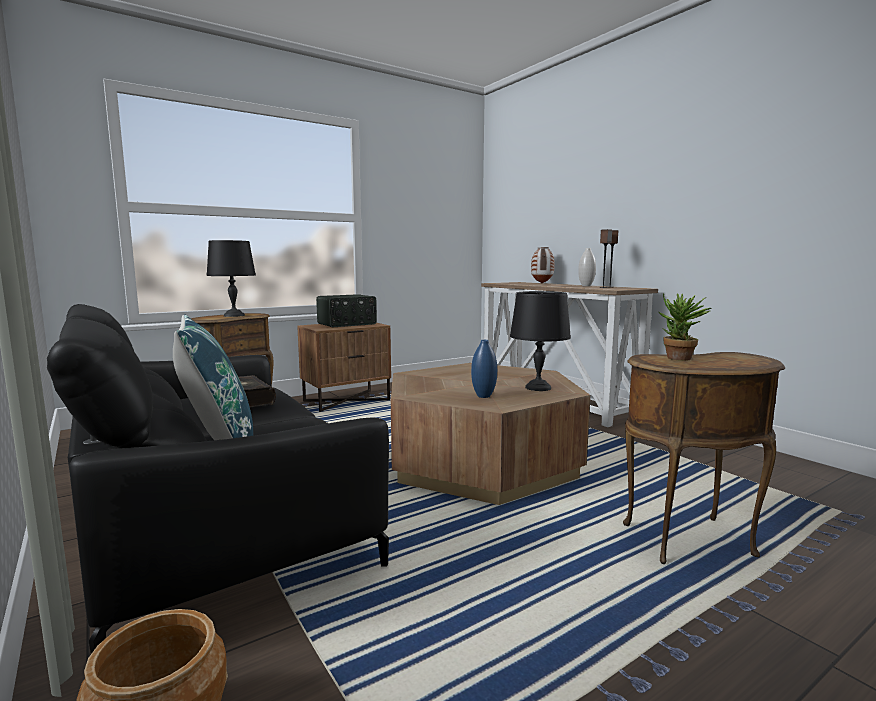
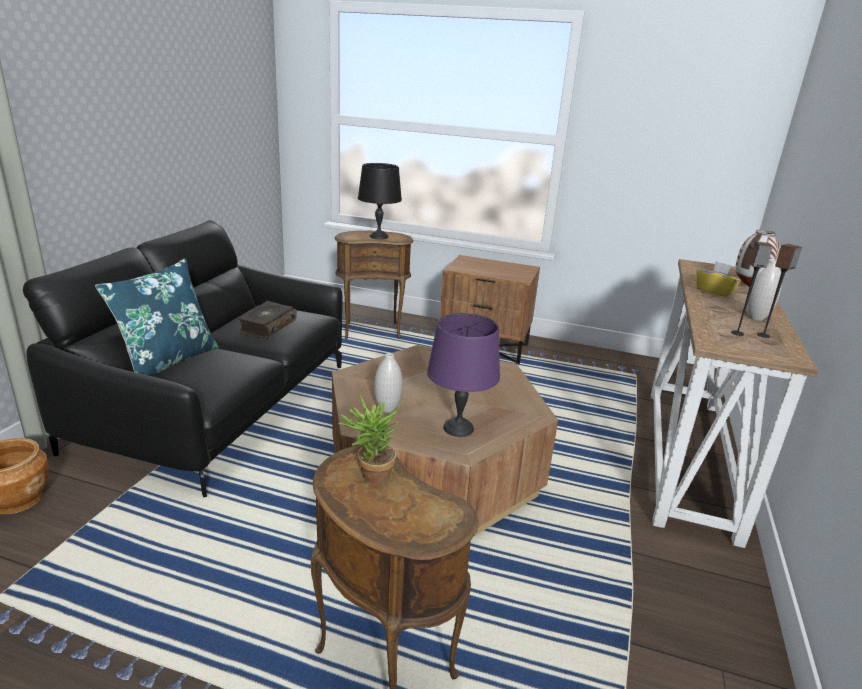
camera: 50 degrees right, 15 degrees up
radio [316,294,377,327] -> none
blue vase [471,340,497,398] -> white vase [374,353,402,413]
black table lamp [510,291,571,391] -> purple table lamp [427,313,500,437]
none -> yellow tissue box [697,261,741,297]

